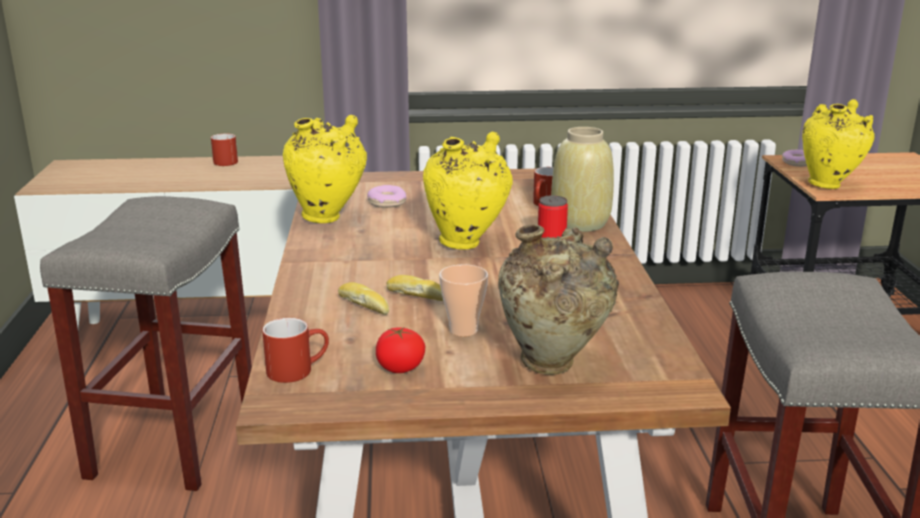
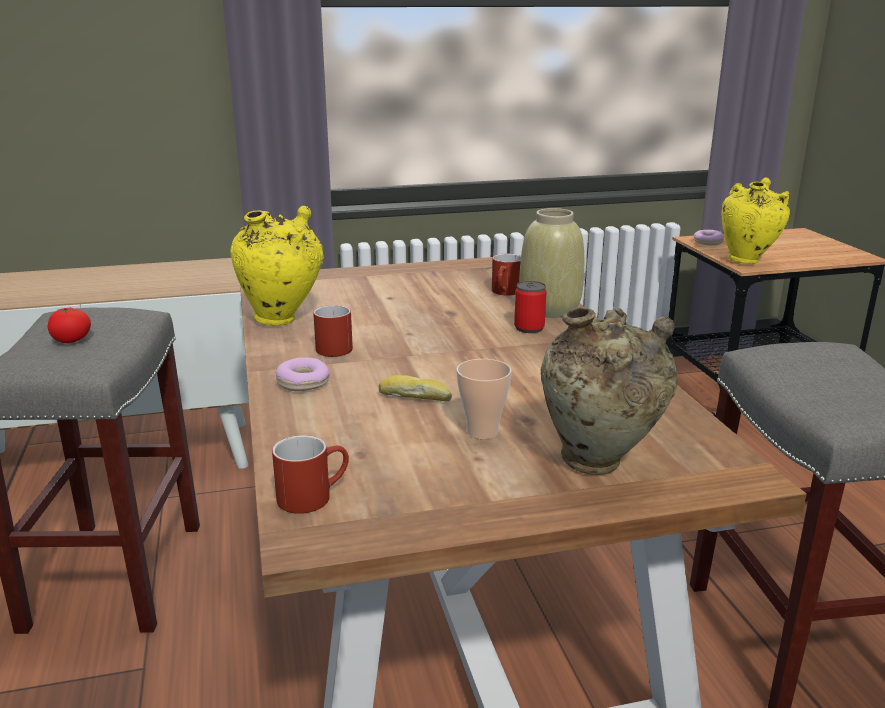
camera: 10 degrees left, 0 degrees up
red mug [211,133,238,166] -> red mug moved to [313,305,353,357]
bread [338,282,389,315] -> none
donut [368,185,406,208] -> donut moved to [276,357,330,391]
tomato [376,327,425,373] -> tomato moved to [48,307,91,343]
yellow vase [423,132,513,250] -> none

